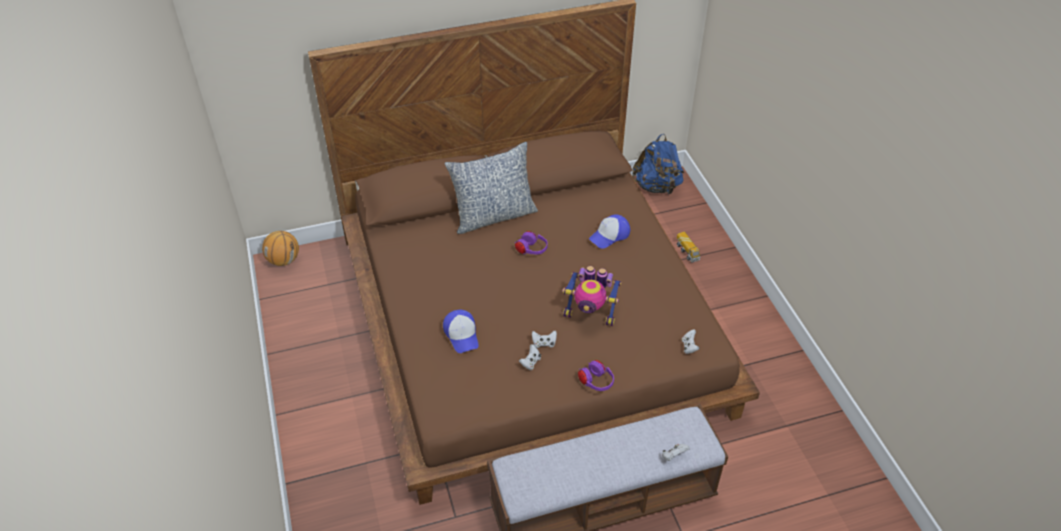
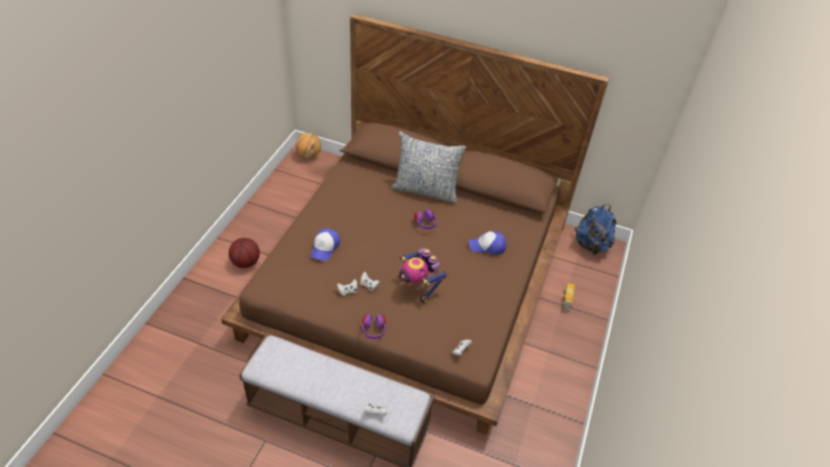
camera: 35 degrees right, 0 degrees up
none -> basketball [229,238,260,268]

